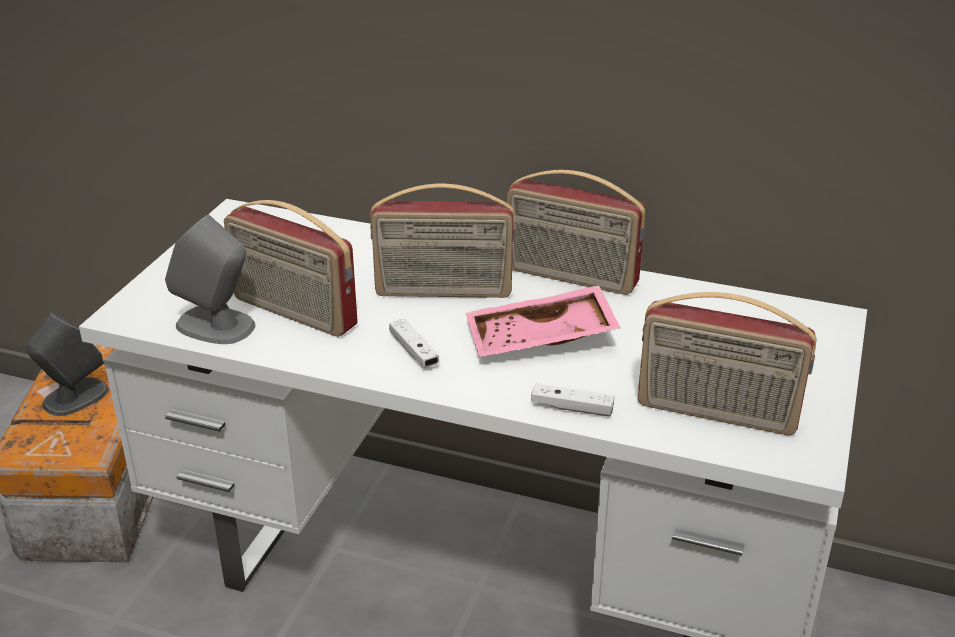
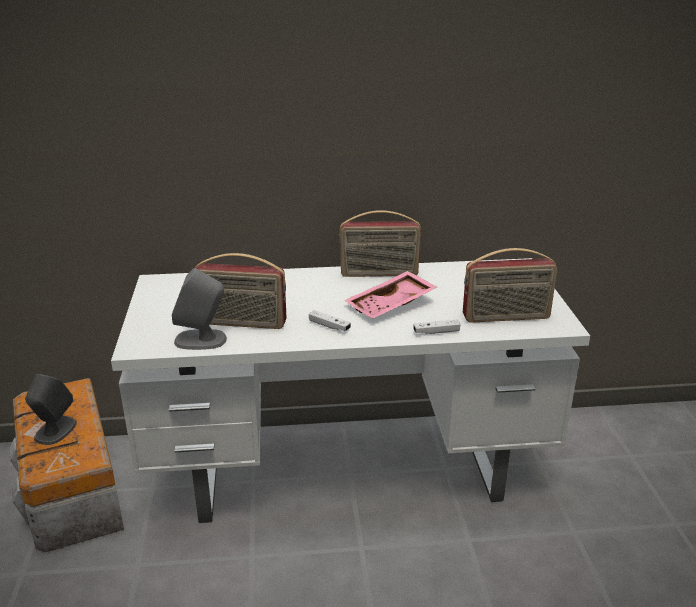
camera: 25 degrees left, 5 degrees down
radio [370,184,515,298] -> none

